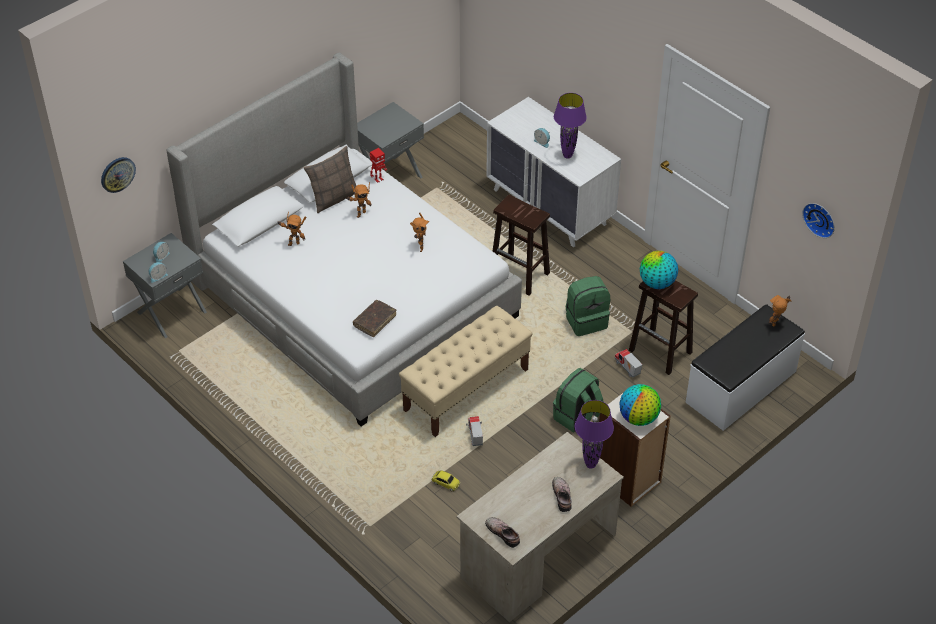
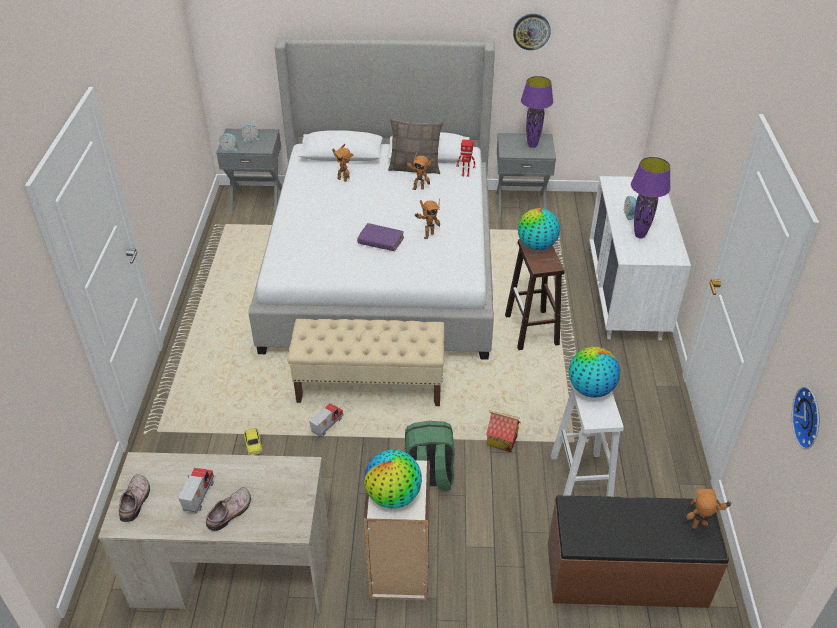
camera: 45 degrees right, 5 degrees down
wall clock [101,157,136,193] -> wall clock moved to [513,14,551,50]
brown book [353,300,396,337] -> none
green backpack [566,276,610,336] -> none
purple table lamp [575,400,614,469] -> purple table lamp moved to [521,76,553,148]
toy truck [615,349,643,377] -> toy truck moved to [178,468,214,513]
brown stool [629,280,698,375] -> white stool [551,381,624,497]
white bench [685,304,805,431] -> brown bench [548,495,729,608]
none -> purple book [357,223,404,251]
none -> toy house [486,406,521,452]
none -> globe [518,208,560,250]

